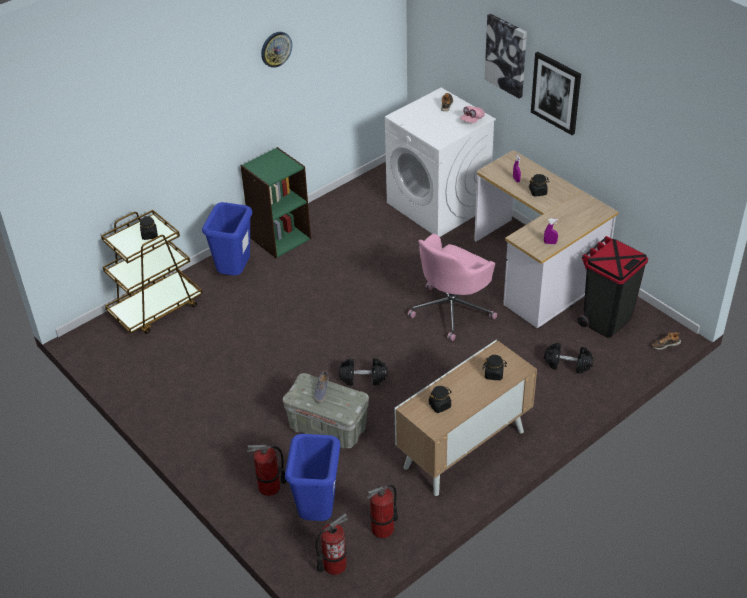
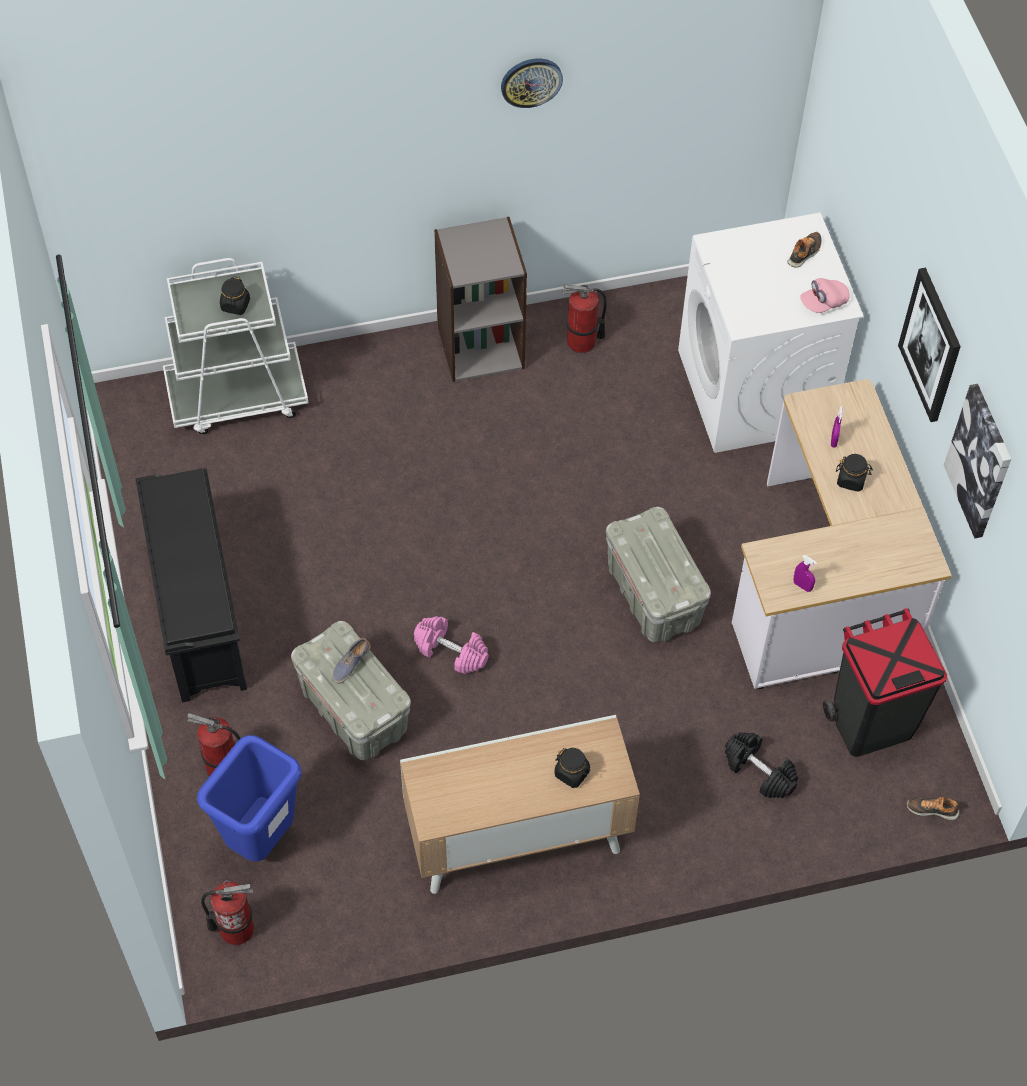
camera: 25 degrees right, 15 degrees up
brown cart [101,210,203,334] -> white cart [163,258,308,434]
blue trash can [202,202,252,276] -> none
green bookcase [240,147,311,258] -> grey bookcase [434,217,527,382]
black dumbbell [338,358,388,385] -> pink dumbbell [414,616,489,674]
fire extinguisher [367,485,398,538] -> fire extinguisher moved to [563,285,607,353]
pink office chair [407,234,497,341] -> grey storage box [606,507,711,642]
black jar [429,386,451,413] -> none
picture [485,13,527,99] -> picture moved to [944,384,1011,538]
none -> black shoe rack [135,468,247,703]

